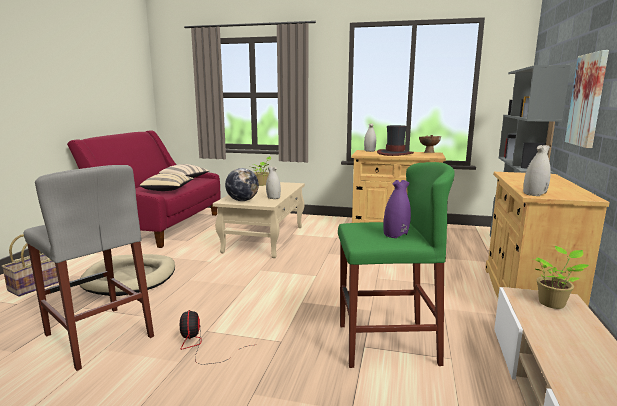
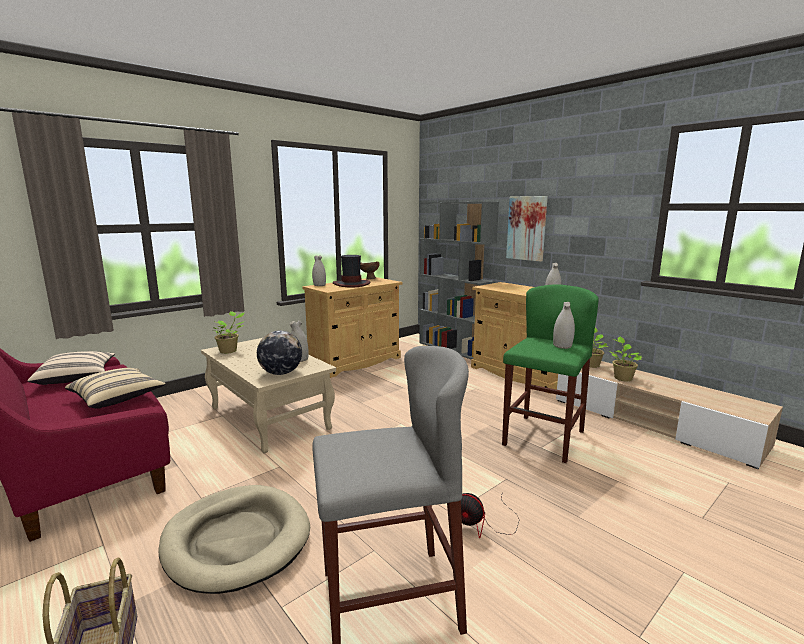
camera: 55 degrees left, 0 degrees up
purple vase [383,180,411,238] -> white vase [553,302,575,349]
none -> potted plant [609,336,642,381]

